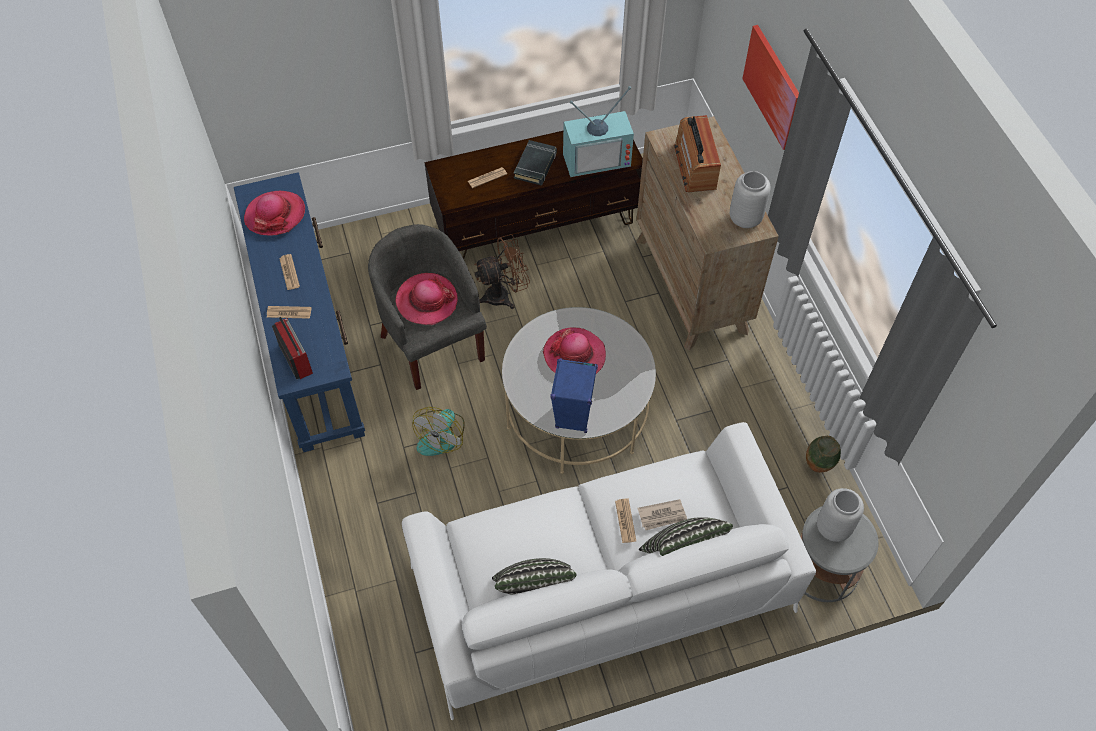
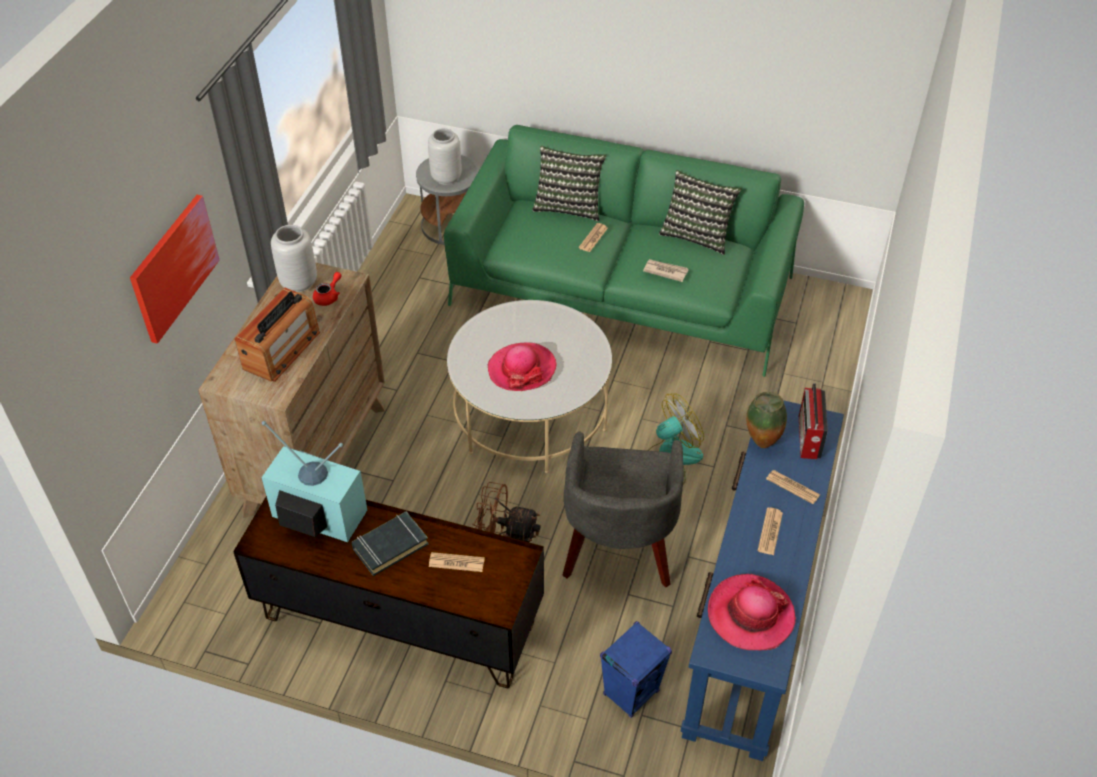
camera: 145 degrees left, 10 degrees down
hat [395,273,458,325] -> none
white sofa [402,422,816,720] -> green sofa [444,125,804,377]
blue speaker [550,358,598,433] -> blue speaker moved to [600,621,672,718]
newspaper [637,499,687,530] -> newspaper moved to [643,259,689,282]
vase [806,436,841,473] -> vase moved to [746,392,787,448]
none -> red teapot [313,272,341,306]

